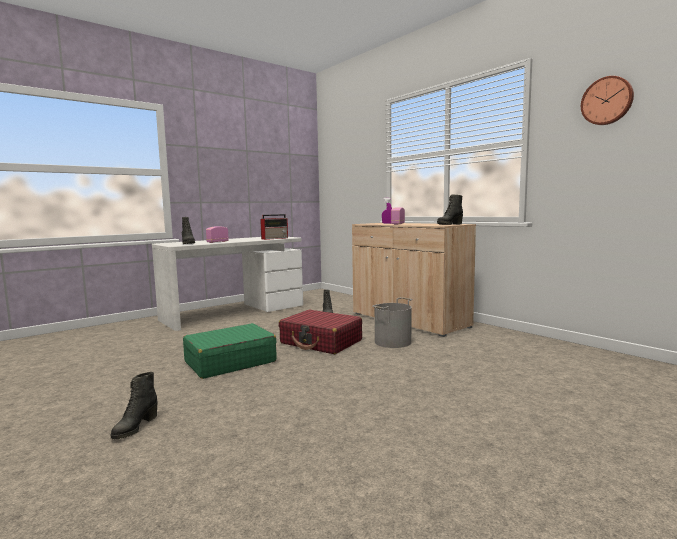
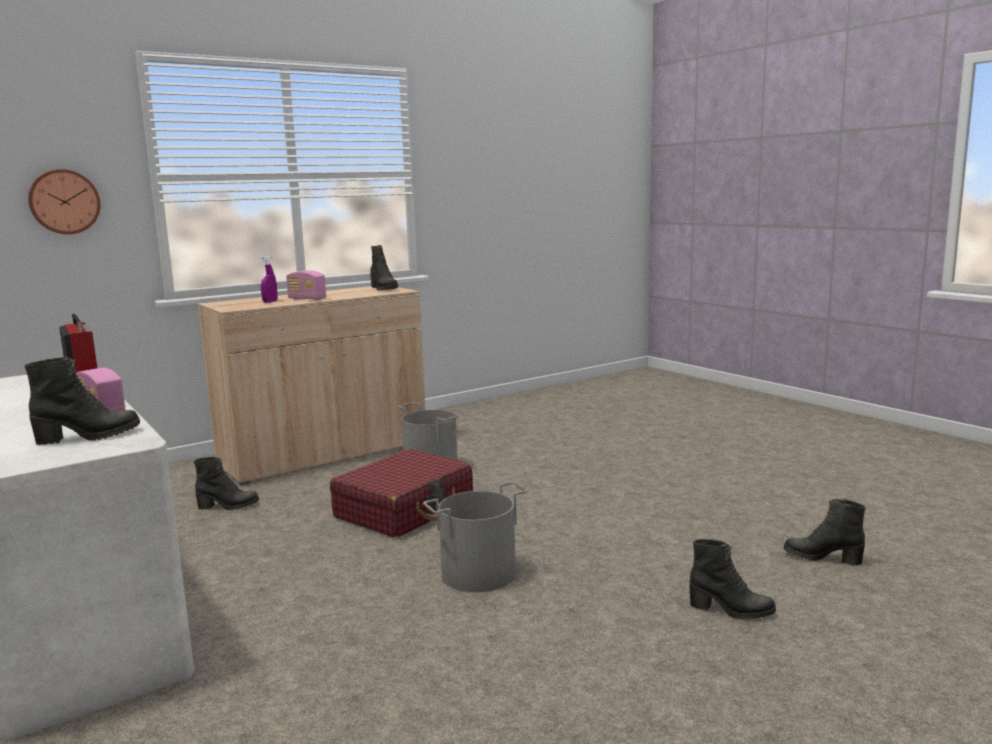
camera: 85 degrees left, 5 degrees up
green suitcase [183,323,277,379] -> grey bucket [423,482,528,592]
wall clock [581,76,634,125] -> wall clock moved to [28,169,101,234]
none -> black boot [784,499,866,565]

